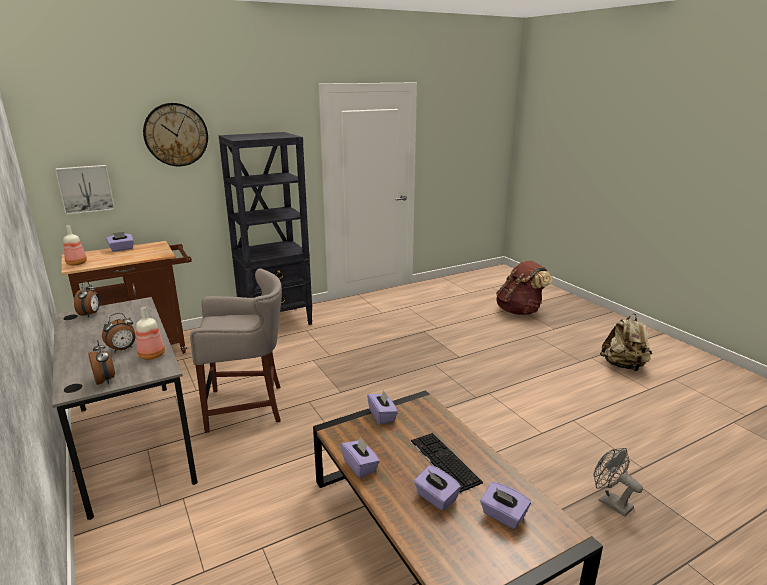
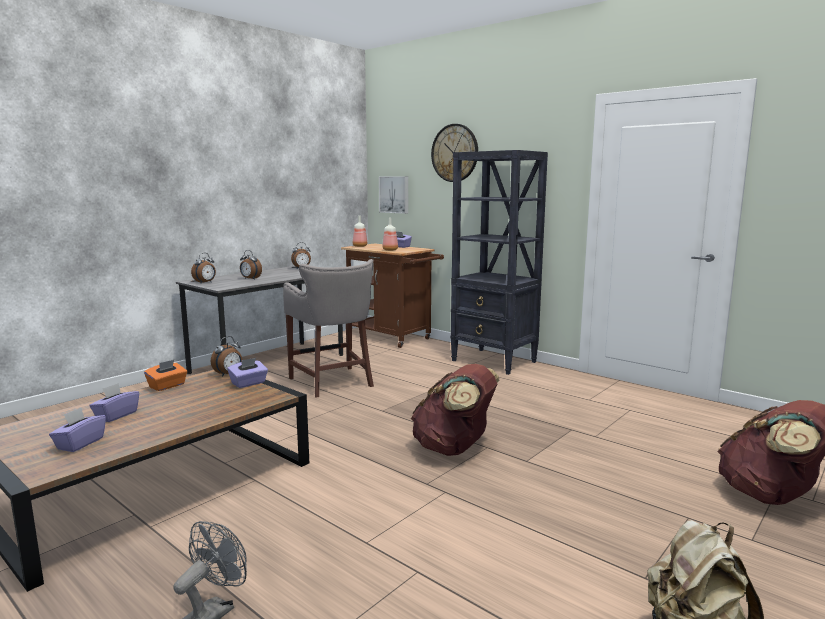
camera: 70 degrees right, 10 degrees down
bottle [136,307,165,360] -> bottle moved to [383,218,398,251]
purple tissue box [341,437,380,478] -> orange tissue box [144,360,187,391]
keyboard [411,433,483,494] -> none
none -> alarm clock [211,336,242,377]
none -> brown backpack [411,364,500,456]

